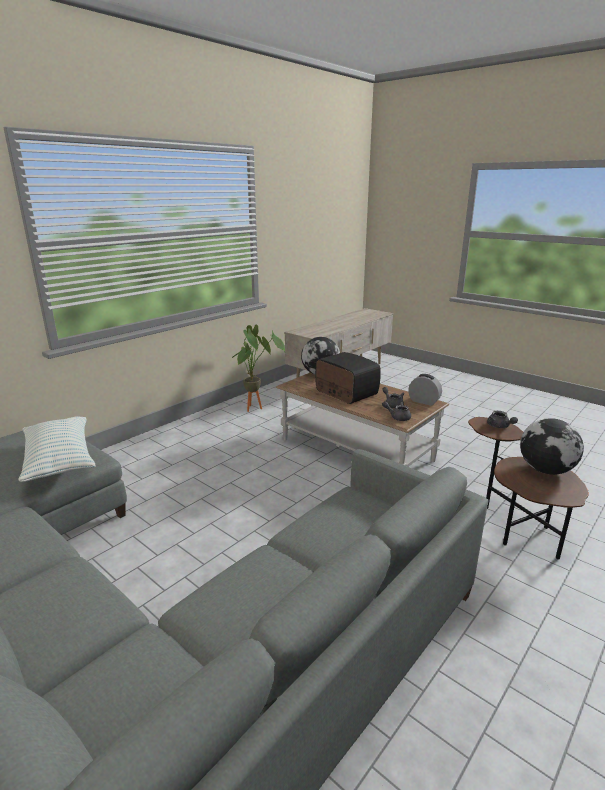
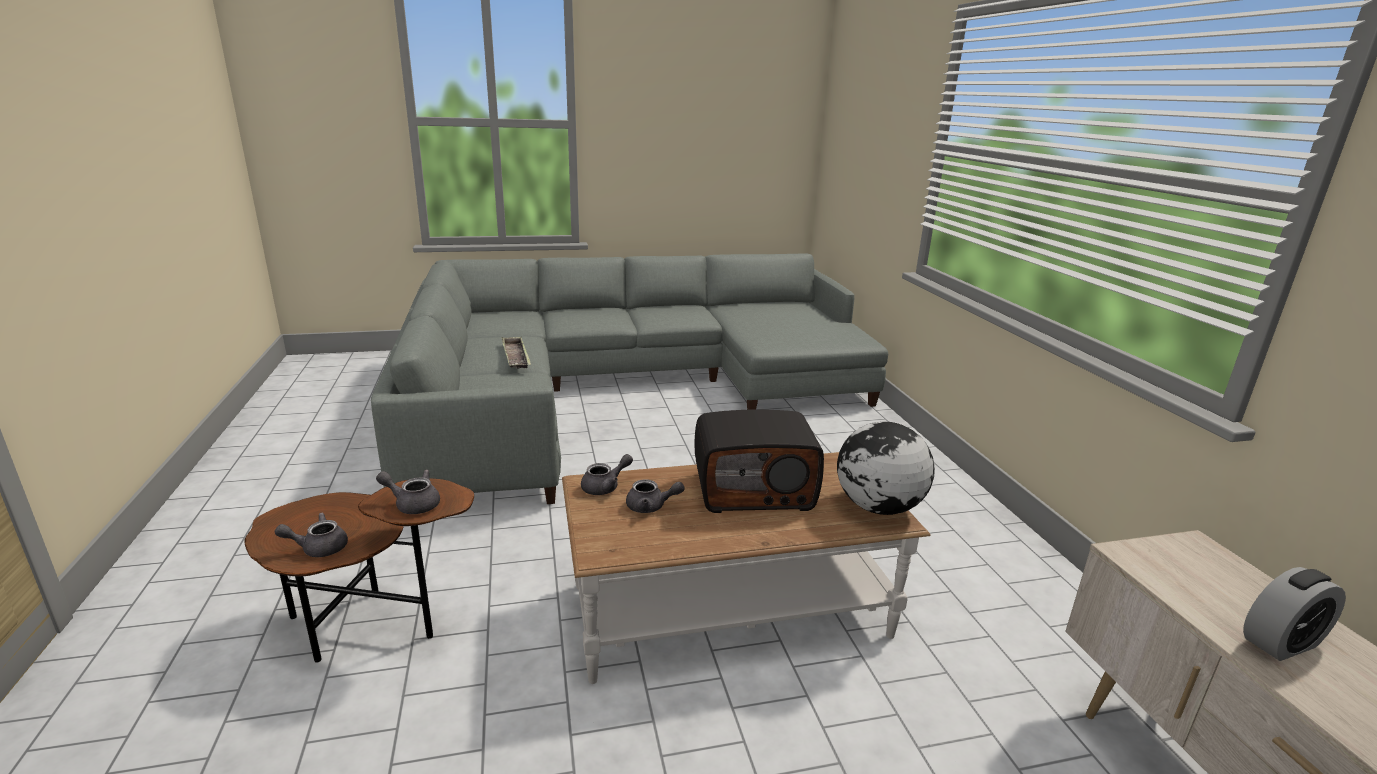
camera: 125 degrees right, 0 degrees up
pillow [18,416,95,482] -> none
potted plant [231,325,285,412] -> none
alarm clock [408,374,442,406] -> alarm clock moved to [1243,567,1346,661]
globe [520,418,584,475] -> grey teapot [275,513,348,557]
none -> tray [501,337,531,369]

